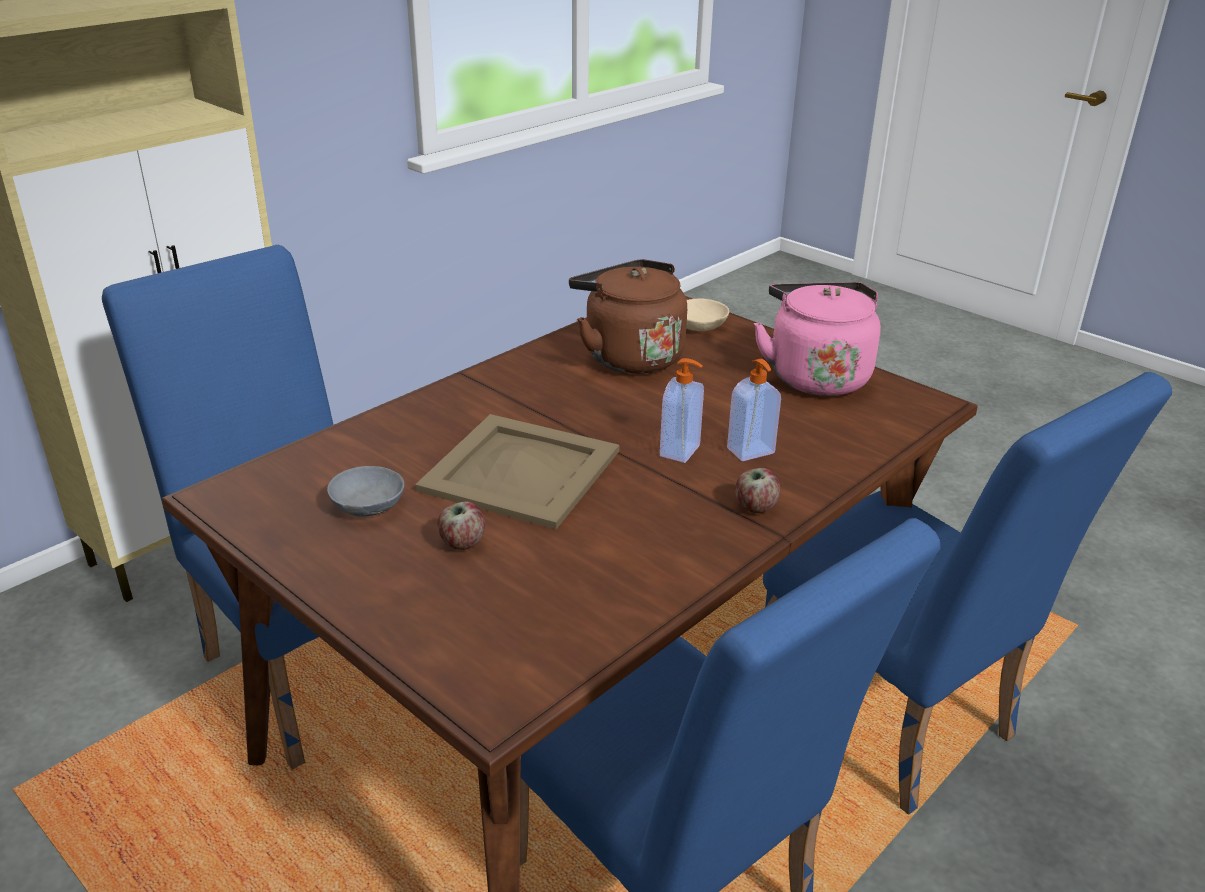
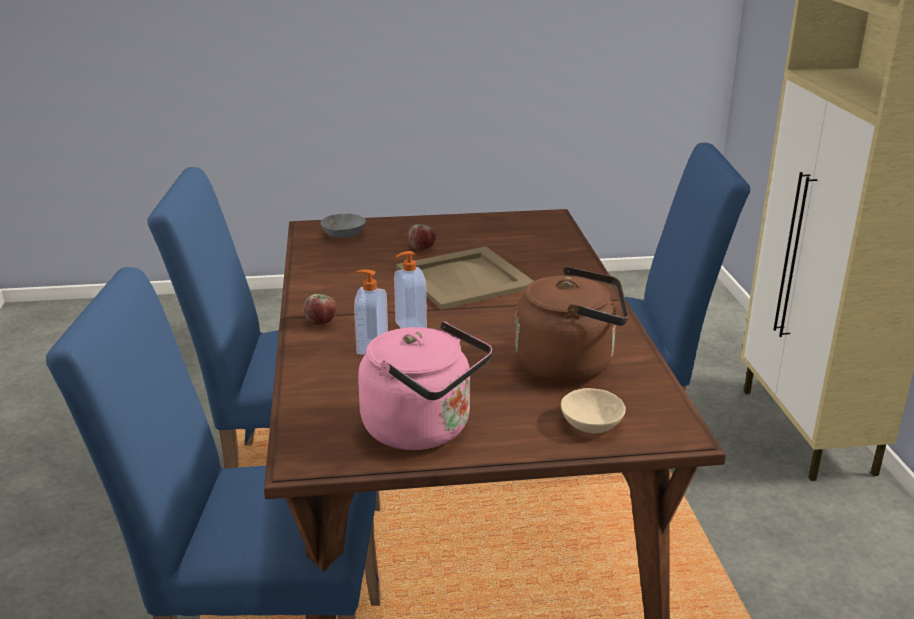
camera: 130 degrees right, 5 degrees down
grey bowl [327,466,405,517] -> grey bowl moved to [321,214,366,238]

